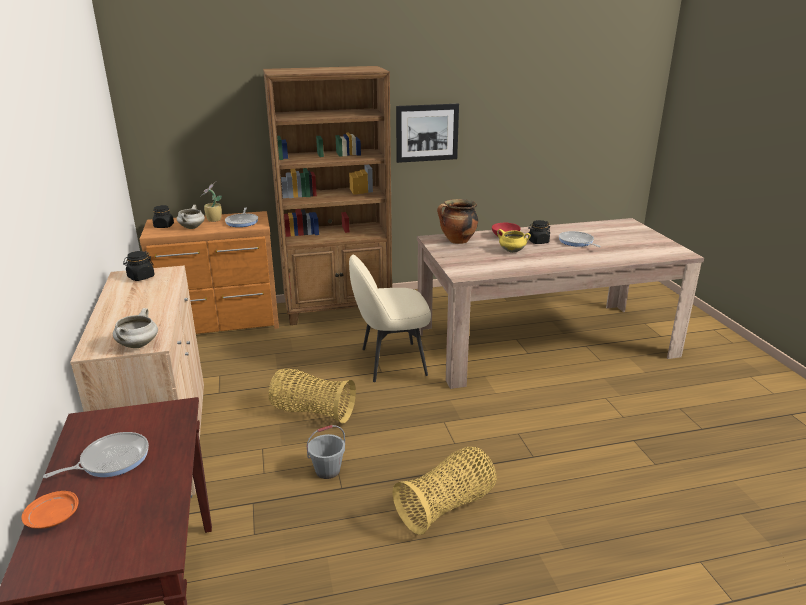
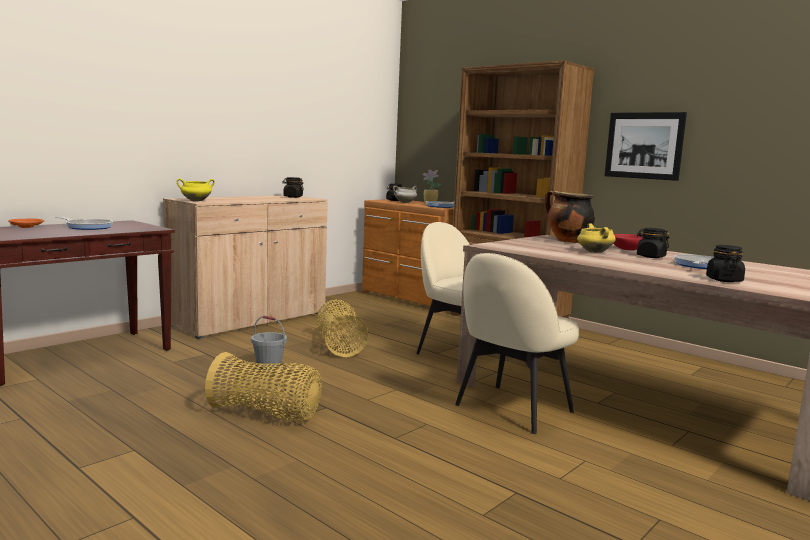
camera: 55 degrees right, 15 degrees down
white cooking pot [113,308,158,348] -> yellow cooking pot [177,178,215,201]
none -> beige chair [455,253,579,434]
none -> black jar [706,245,745,282]

